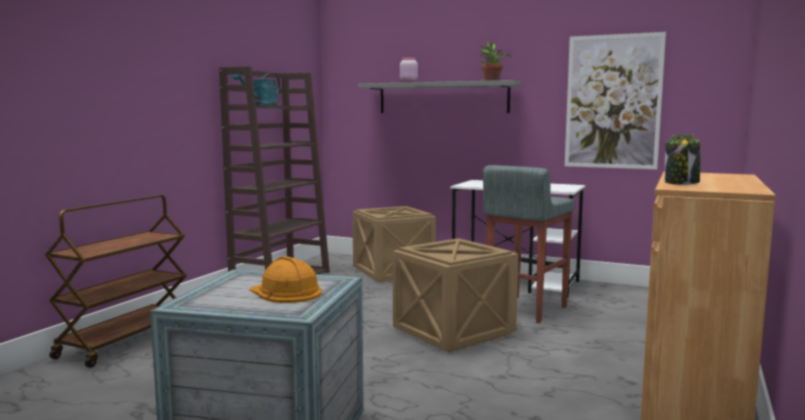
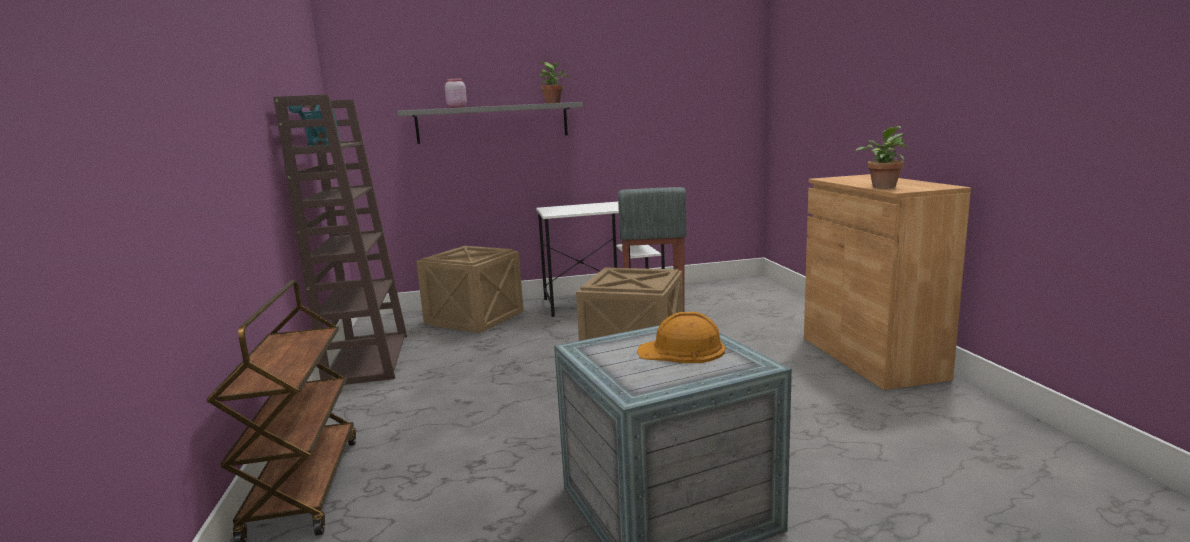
camera: 35 degrees left, 5 degrees up
picture [565,32,666,169] -> none
jar [665,134,701,185] -> potted plant [856,126,907,188]

